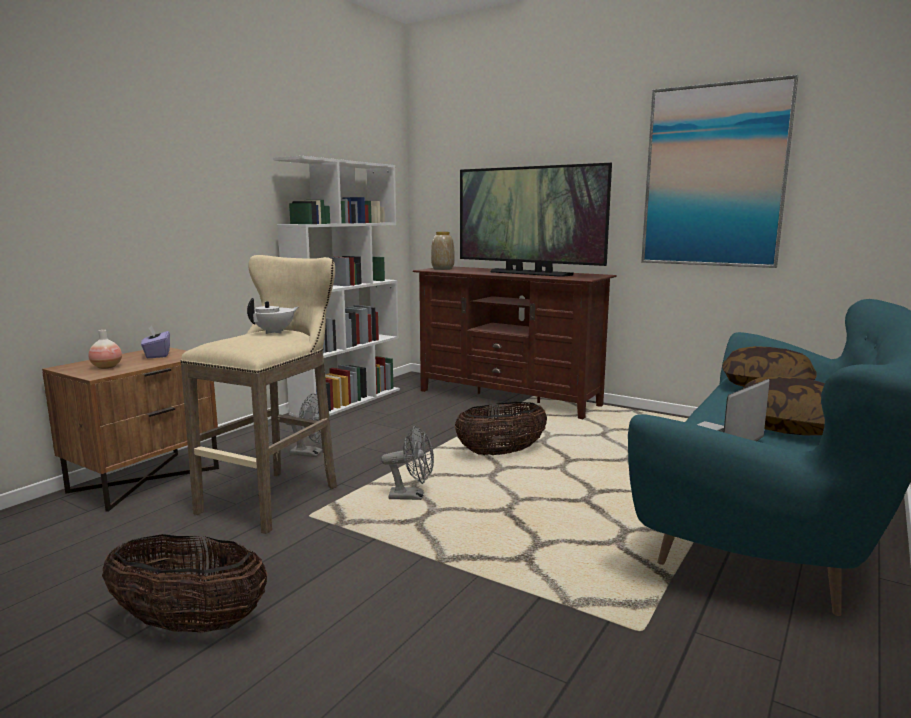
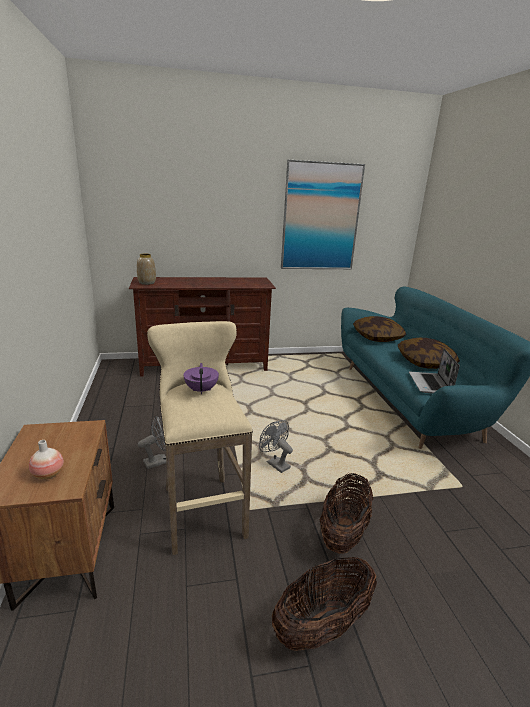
camera: 45 degrees left, 10 degrees up
purple tissue box [141,325,170,358] -> none
white teapot [247,298,298,334] -> purple teapot [184,363,219,394]
white bookcase [273,156,400,416] -> none
grey fan [381,426,434,500] -> grey fan turned 90 degrees counterclockwise [259,420,293,473]
basket [455,402,547,455] -> basket moved to [320,473,373,554]
television [460,163,612,277] -> none

